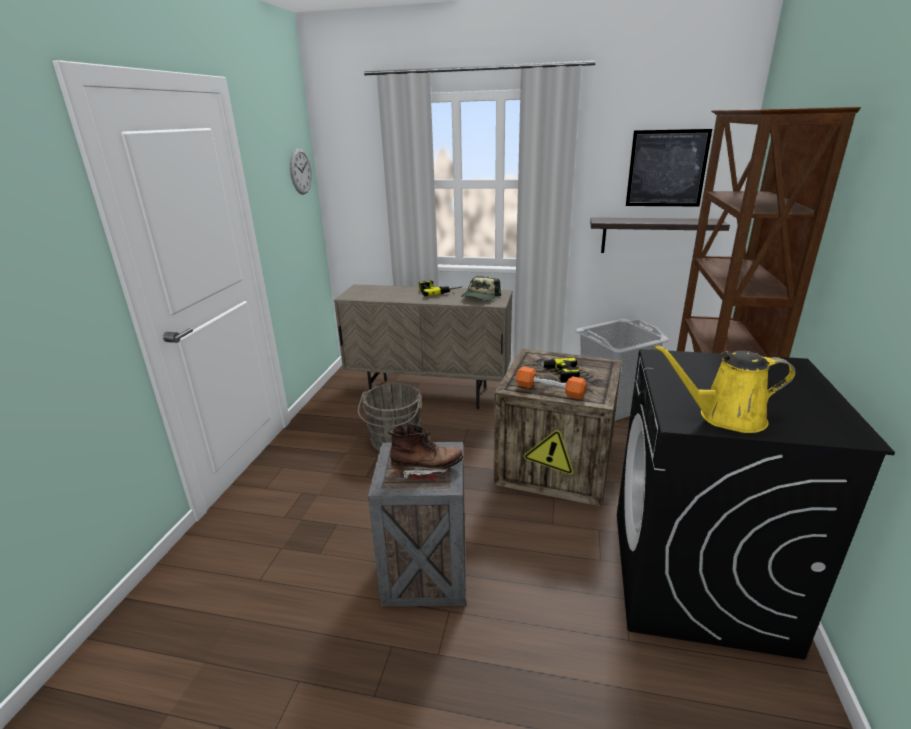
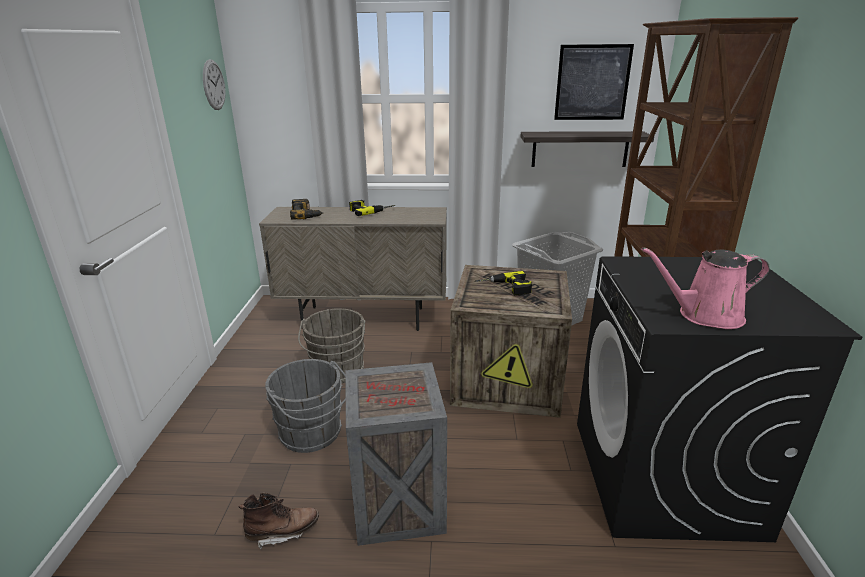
camera: 10 degrees left, 0 degrees up
brown boot [388,423,463,479] -> brown boot moved to [238,492,319,550]
cap [461,276,501,301] -> none
orange dumbbell [516,366,587,399] -> none
yellow watering can [654,345,796,433] -> pink watering can [641,247,770,329]
none -> grey bucket [265,359,346,453]
none -> power drill [290,199,324,220]

